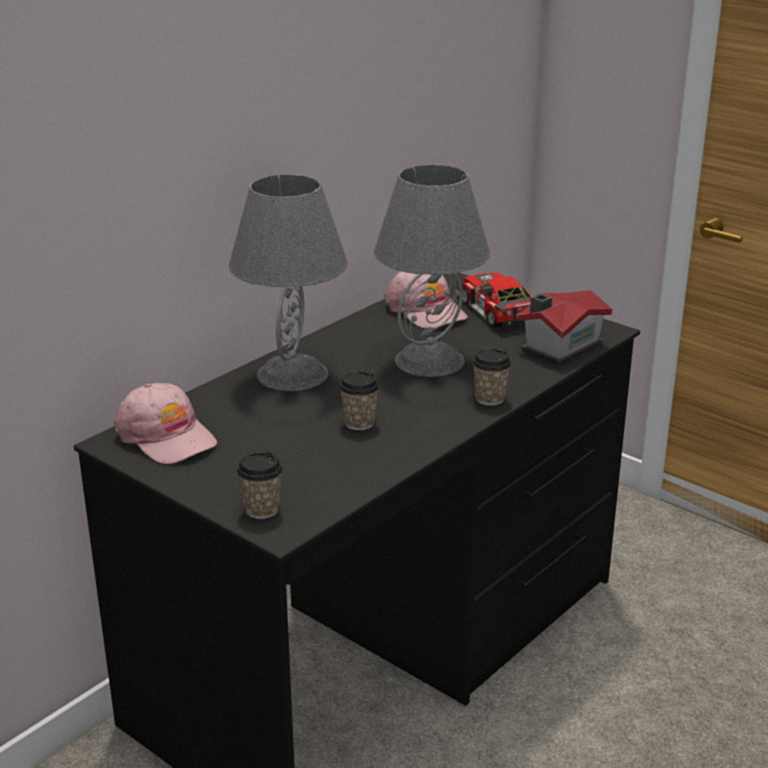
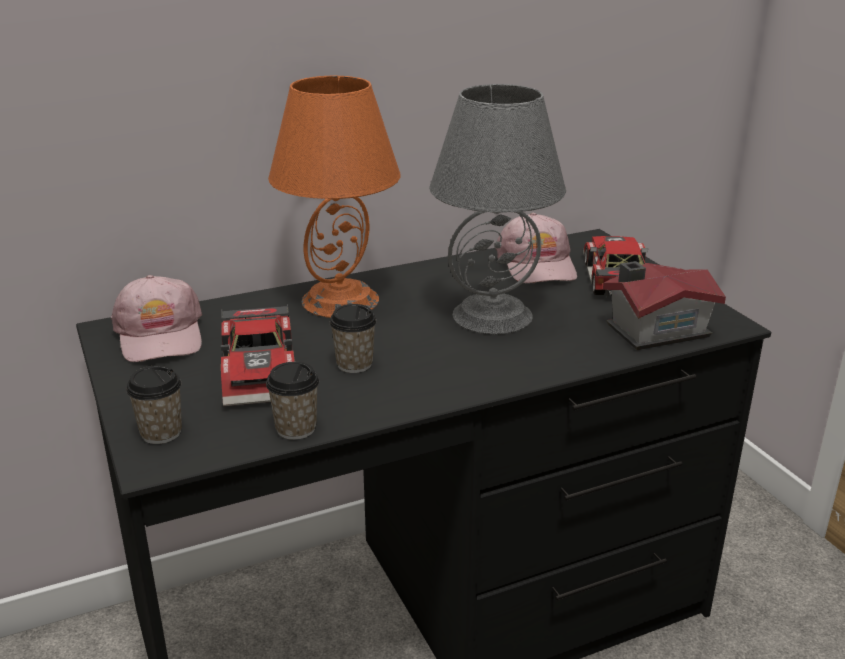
camera: 25 degrees right, 0 degrees up
grey table lamp [229,174,348,391] -> orange table lamp [268,75,400,318]
cup [472,348,511,406] -> cup moved to [266,362,319,440]
none -> toy car [221,304,295,406]

